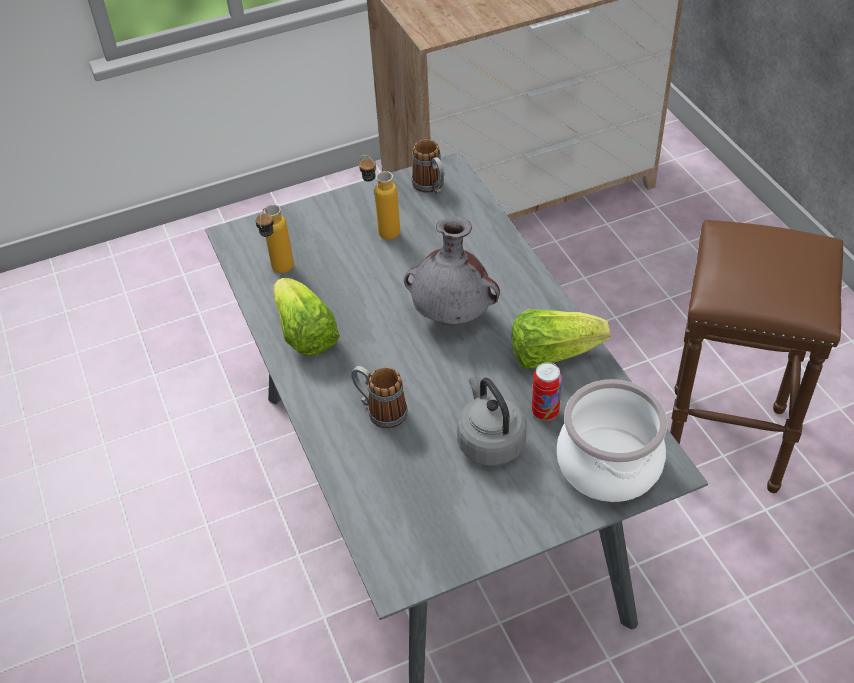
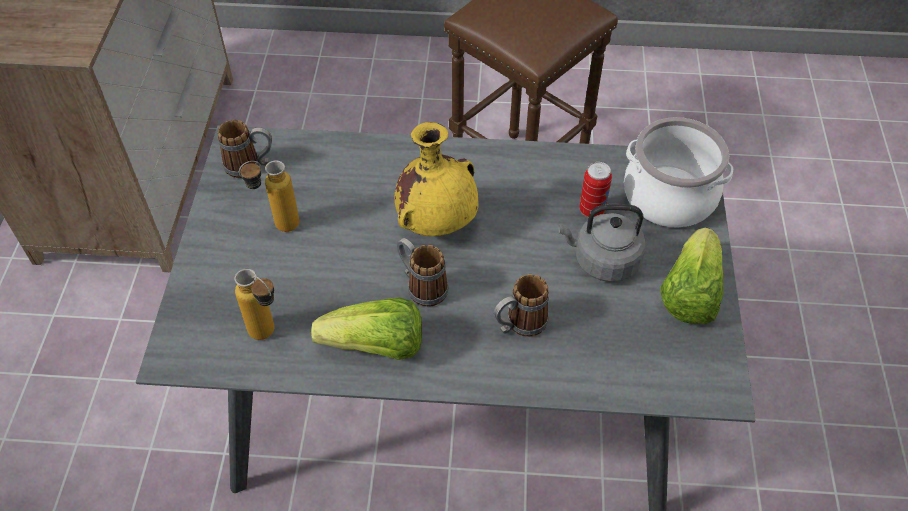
camera: 65 degrees left, 5 degrees up
grey vase [404,216,500,326] -> yellow vase [394,122,478,236]
lettuce [511,309,610,369] -> lettuce moved to [660,228,723,324]
none -> mug [397,238,448,307]

